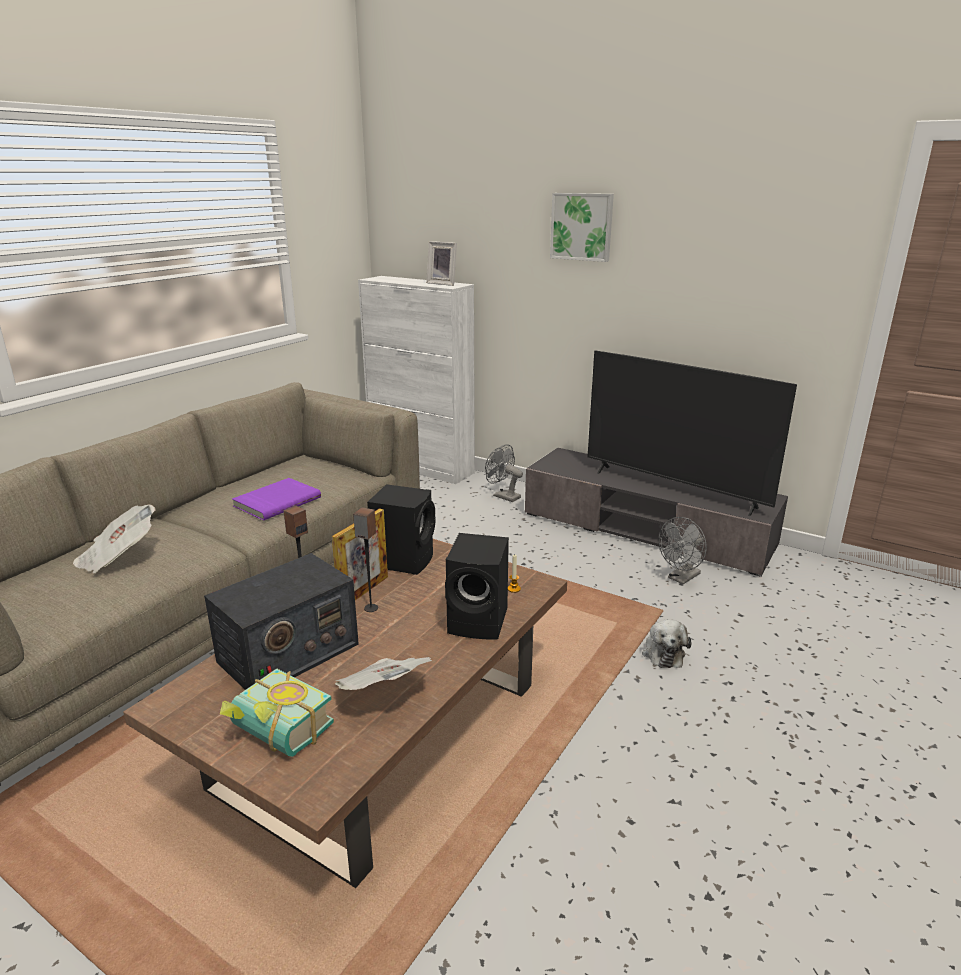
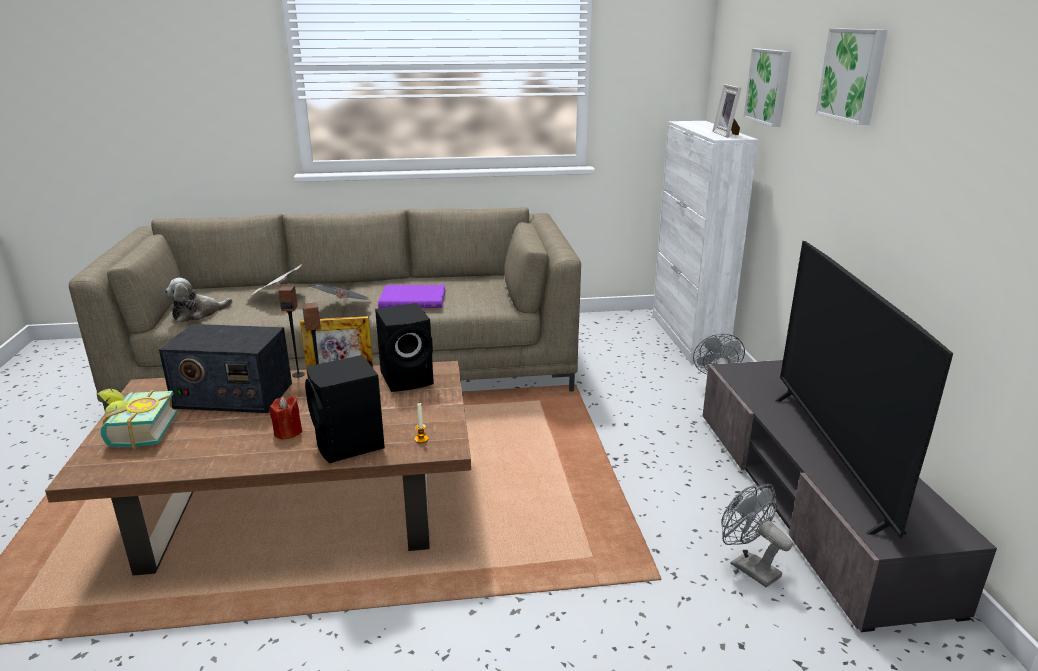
camera: 50 degrees right, 0 degrees up
newspaper [335,657,432,690] -> newspaper moved to [307,285,370,300]
plush toy [642,619,691,668] -> plush toy moved to [164,278,233,323]
grey fan [659,517,707,584] -> grey fan turned 45 degrees clockwise [721,484,793,587]
none -> red candle [269,396,302,440]
none -> picture [743,49,791,127]

